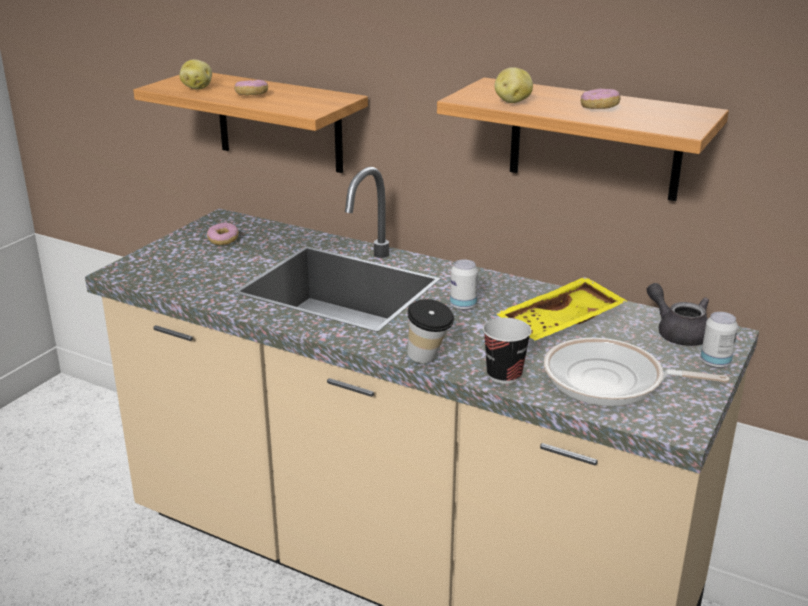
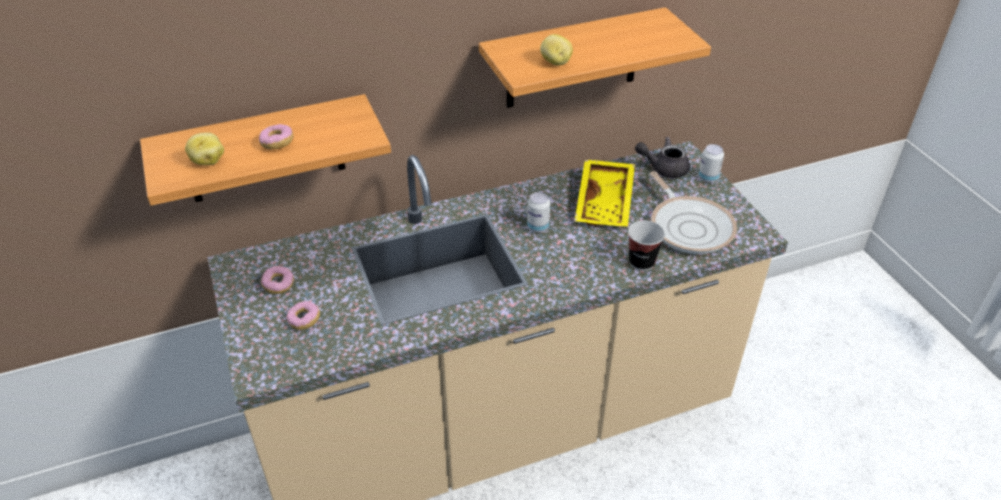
camera: 50 degrees left, 15 degrees up
cup [407,299,454,363] -> none
frying pan [544,338,730,406] -> frying pan turned 75 degrees counterclockwise [650,171,737,254]
donut [581,89,620,109] -> donut moved to [286,301,320,330]

